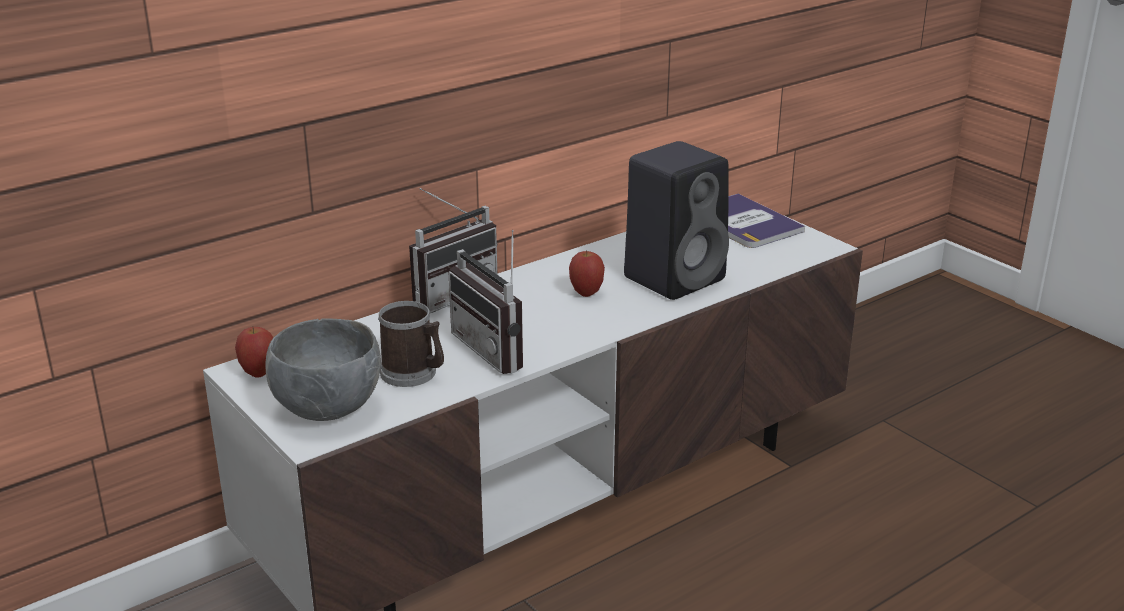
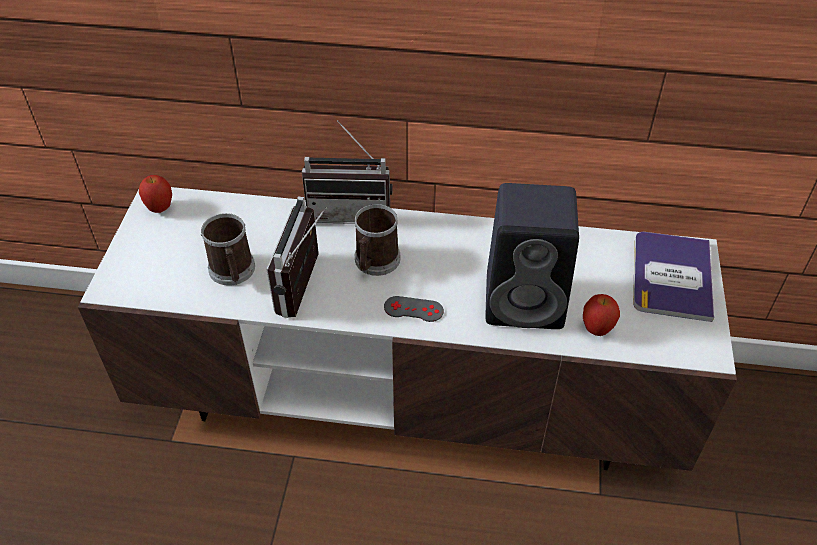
camera: 45 degrees right, 20 degrees up
grey bowl [265,319,381,421] -> none
apple [569,250,605,297] -> apple moved to [583,294,620,336]
none -> mug [355,204,400,276]
none -> grey game controller [384,296,444,322]

